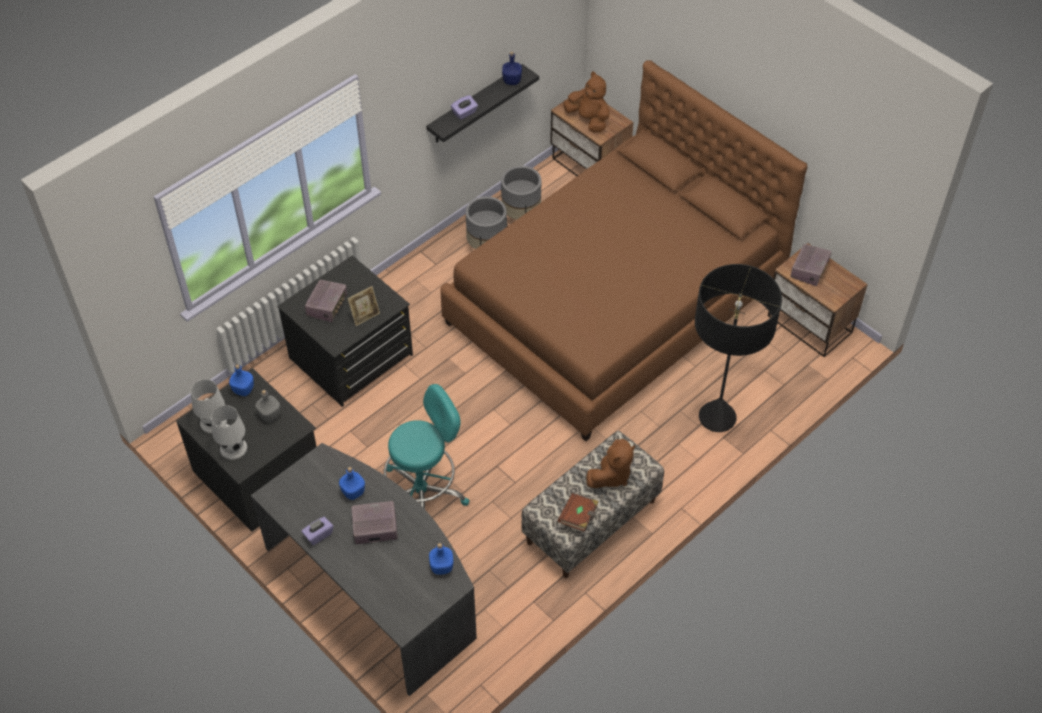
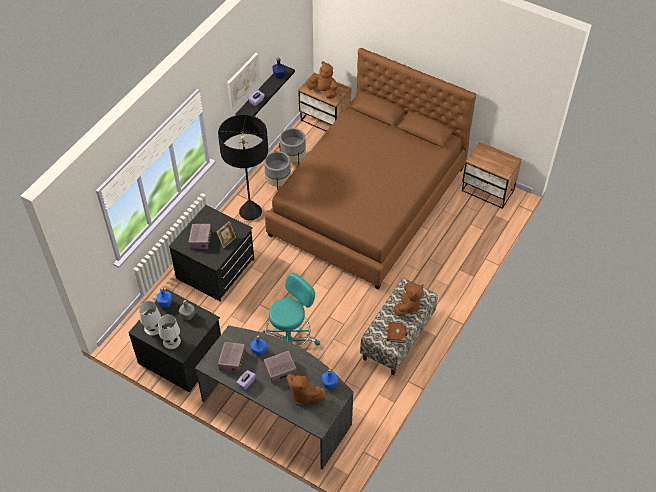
camera: 15 degrees left, 0 degrees up
black floor lamp [695,264,782,432] -> black floor lamp moved to [218,115,268,220]
radio [790,244,832,286] -> radio moved to [218,342,245,373]
none -> picture [227,53,260,108]
none -> brown plush toy [287,374,326,405]

